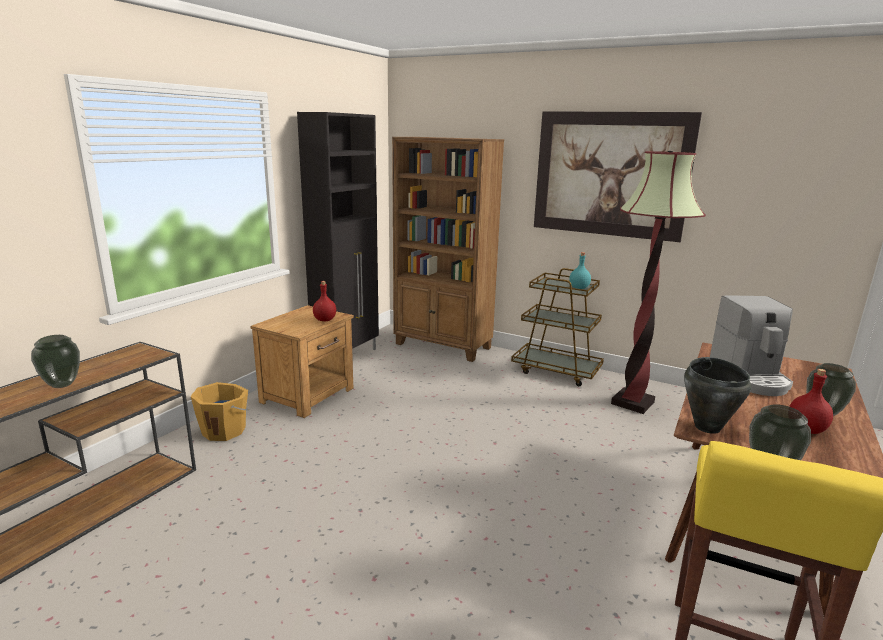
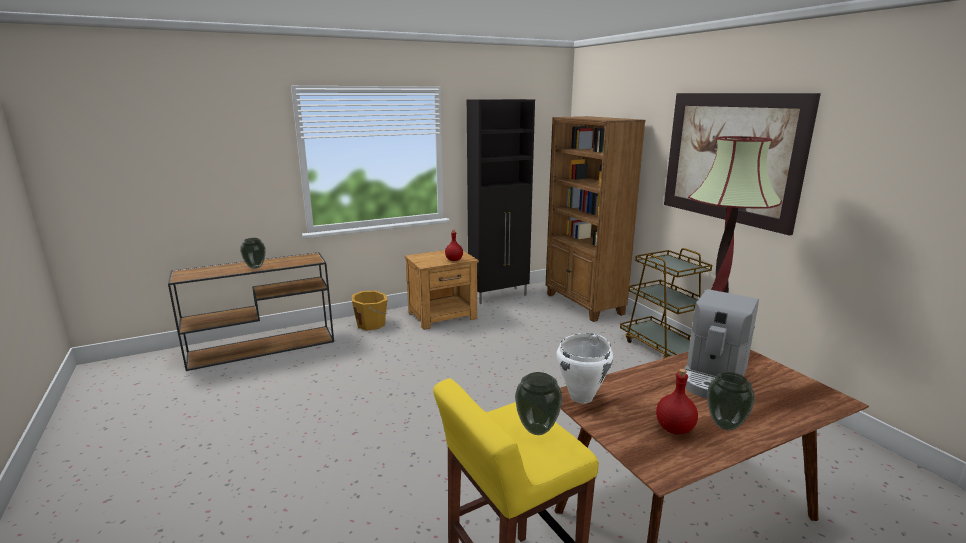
camera: 35 degrees right, 0 degrees up
turquoise bottle [569,252,591,289] -> none
black cooking pot [684,357,751,434] -> white cooking pot [556,333,613,404]

